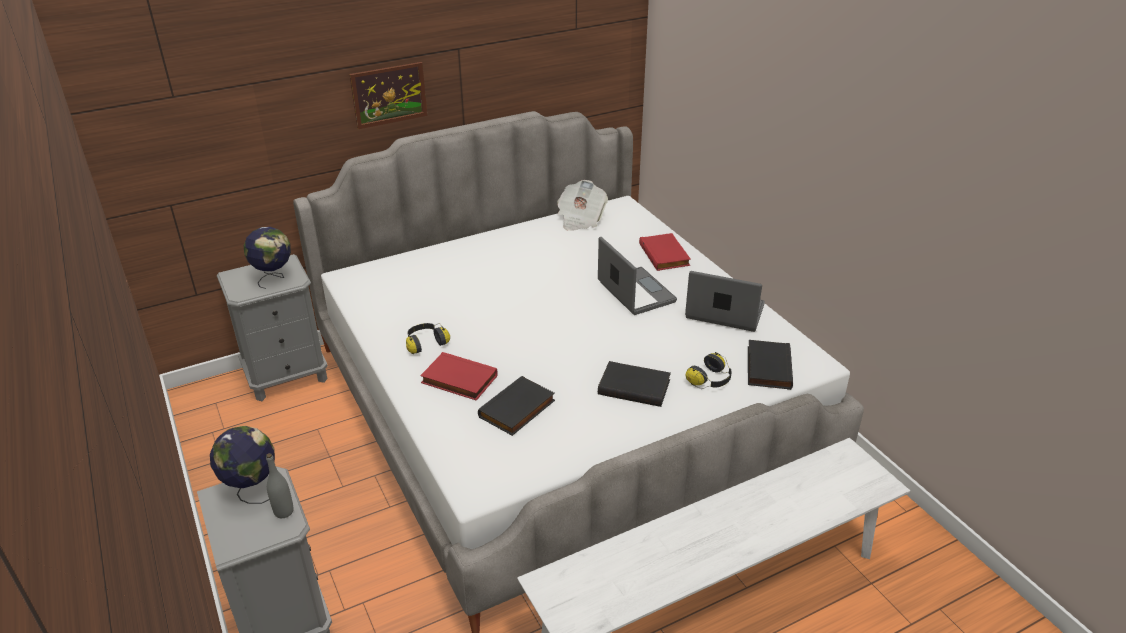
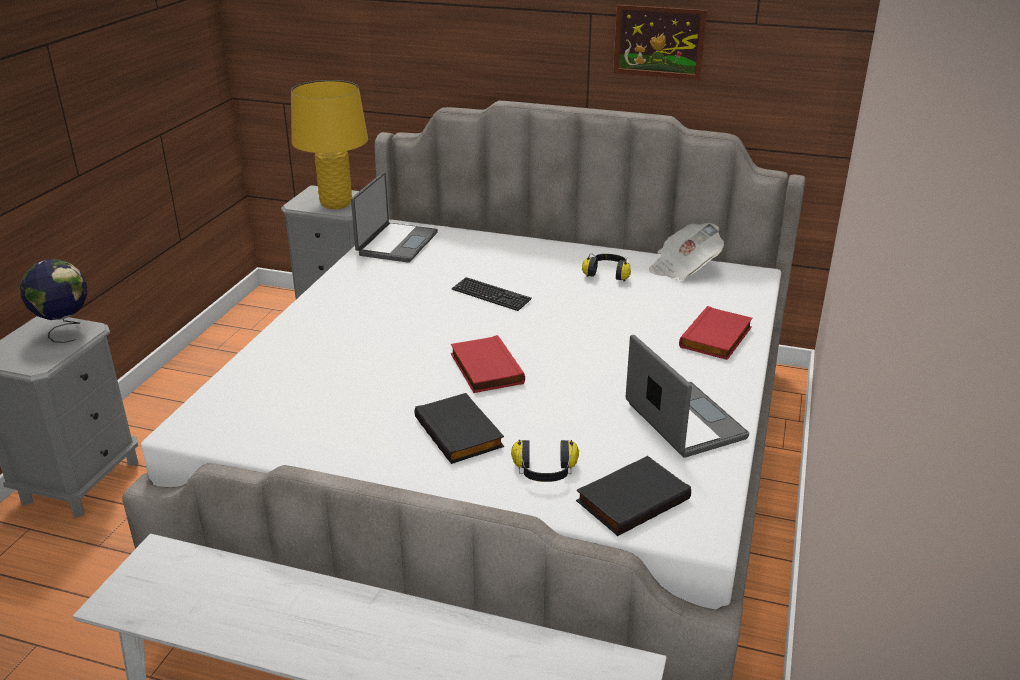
camera: 45 degrees right, 5 degrees down
globe [244,227,291,289] -> yellow table lamp [291,80,368,209]
grey bottle [266,453,294,518] -> none
picture [350,62,427,129] -> picture moved to [613,4,707,80]
headphones [406,323,450,354] -> headphones moved to [582,253,631,281]
red book [420,352,498,401] -> red book moved to [451,335,525,393]
black book [478,376,555,436] -> none
laptop [598,237,677,315] -> laptop moved to [351,173,438,263]
none -> keyboard [452,277,532,311]

